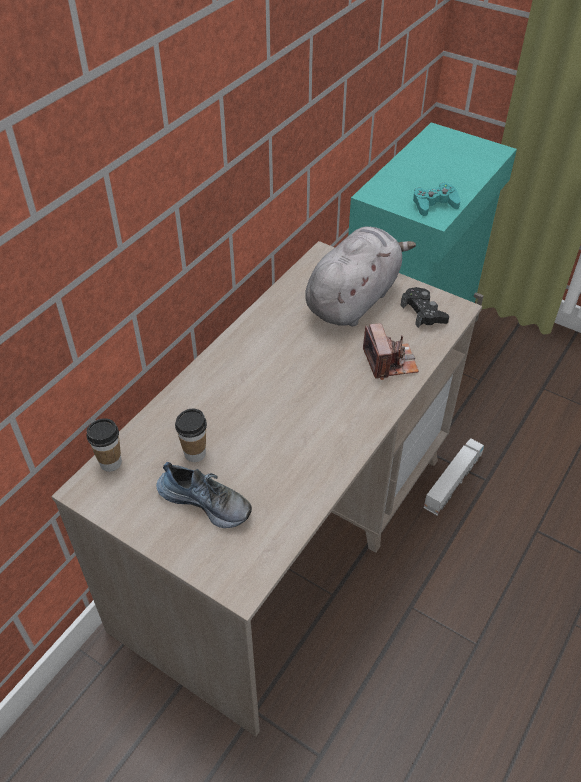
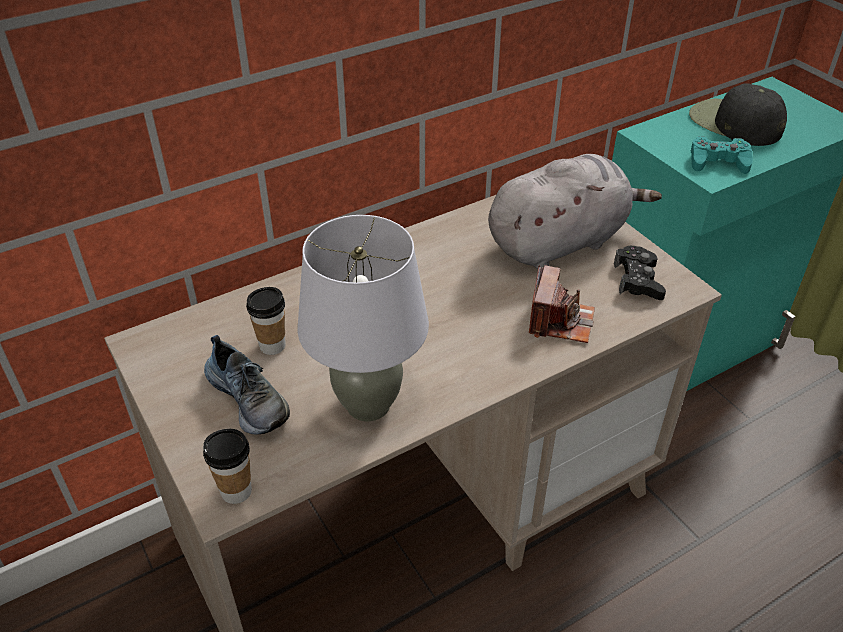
camera: 25 degrees right, 5 degrees down
cup [86,418,122,472] -> cup moved to [203,429,252,504]
toy truck [423,438,484,515] -> none
none -> grey table lamp [297,215,429,422]
none -> black cap [689,83,787,146]

